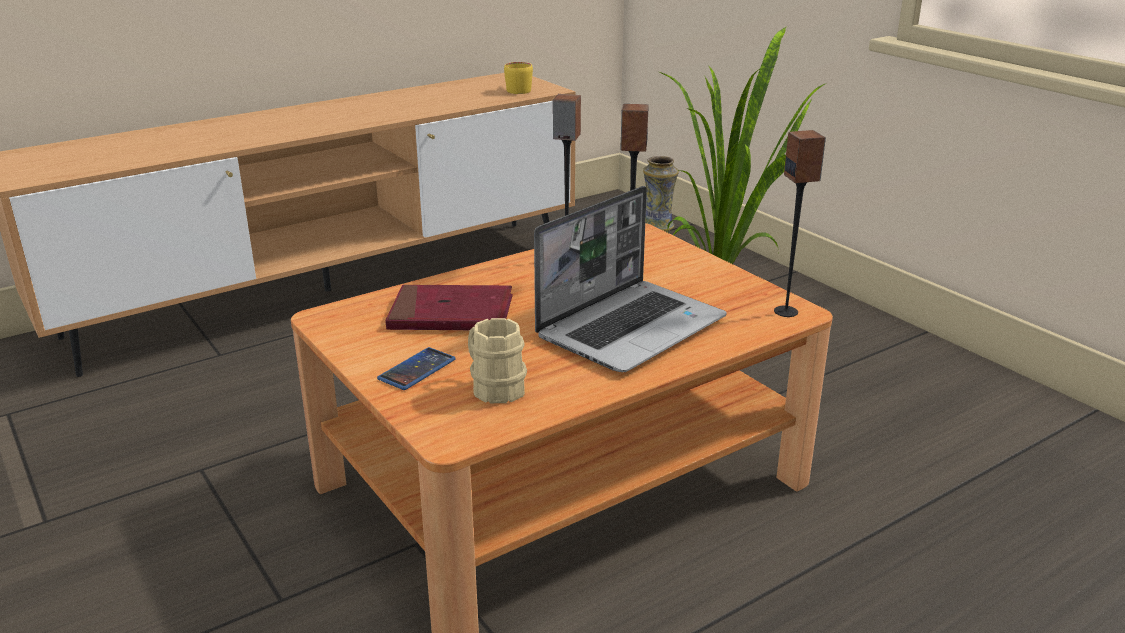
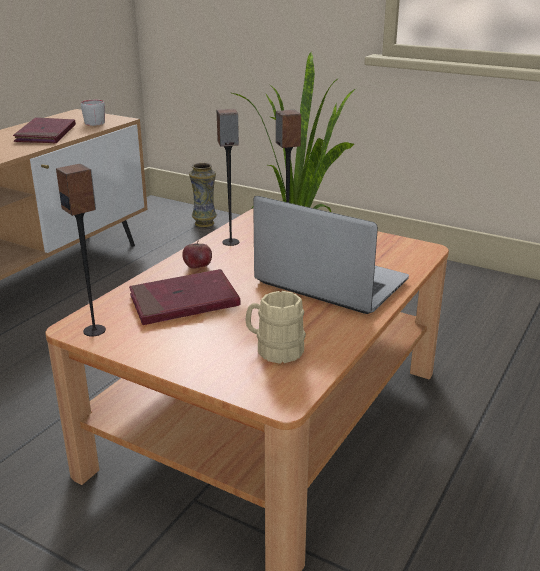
camera: 25 degrees left, 0 degrees up
phone [377,347,456,390] -> none
yellow mug [504,62,533,94] -> grey mug [81,100,105,126]
laptop [534,186,727,372] -> laptop turned 75 degrees counterclockwise [253,196,409,314]
speaker [774,130,826,317] -> speaker moved to [56,164,106,337]
none -> red book [13,117,76,144]
none -> apple [182,240,212,268]

